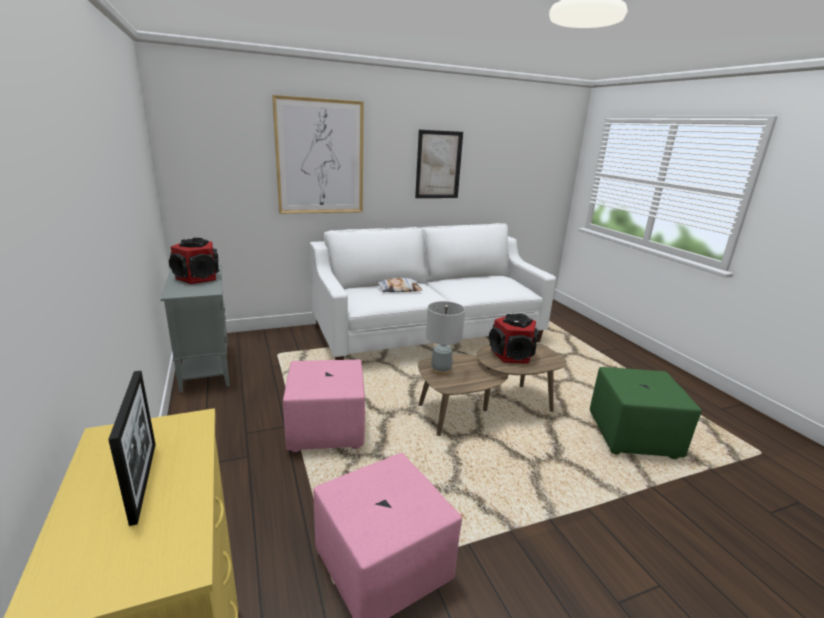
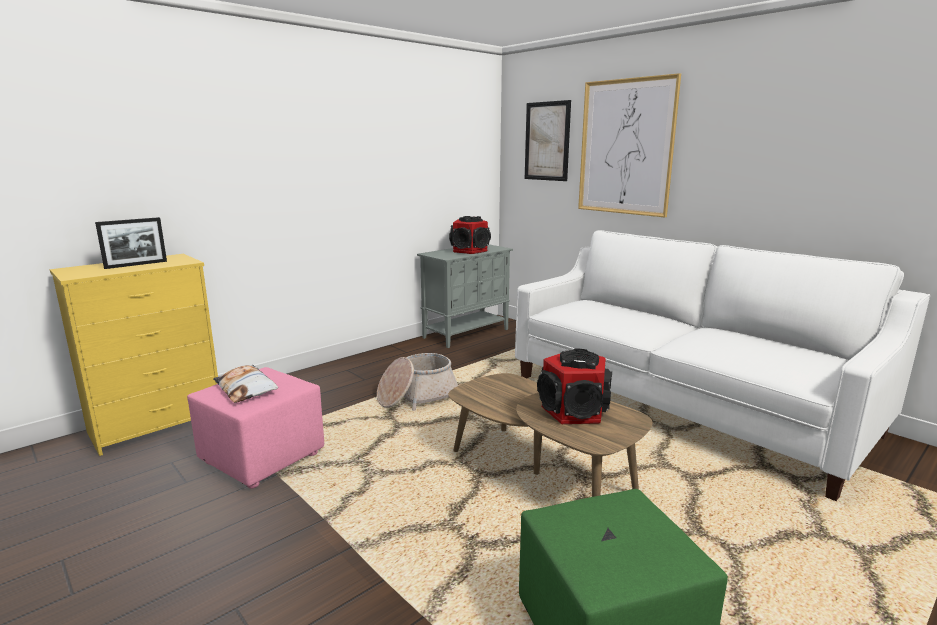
camera: 70 degrees right, 5 degrees down
pink ottoman [283,359,365,452] -> basket [377,353,458,411]
pillow [377,278,422,292] -> pillow moved to [213,365,278,403]
picture [415,130,463,198] -> picture moved to [525,100,571,181]
grey table lamp [426,301,465,375] -> none

